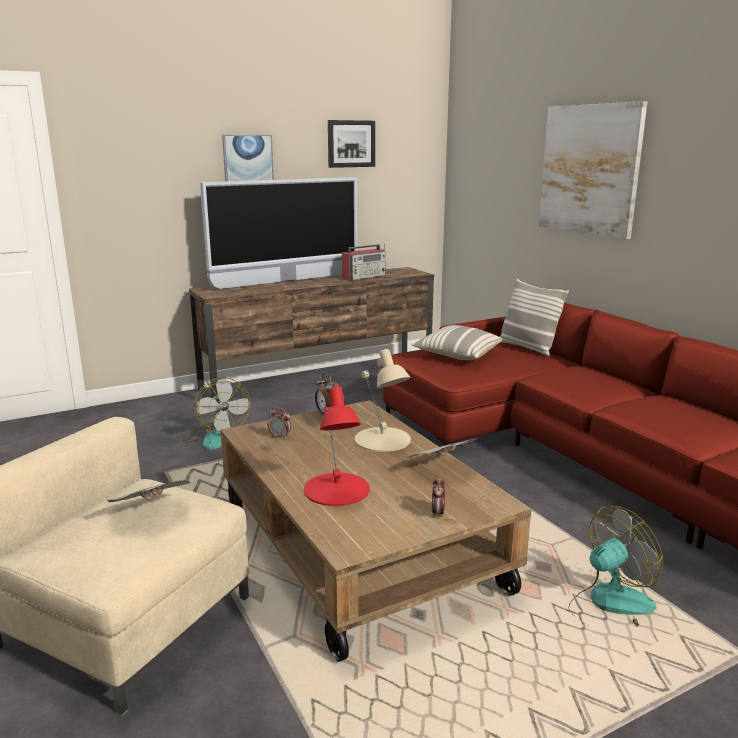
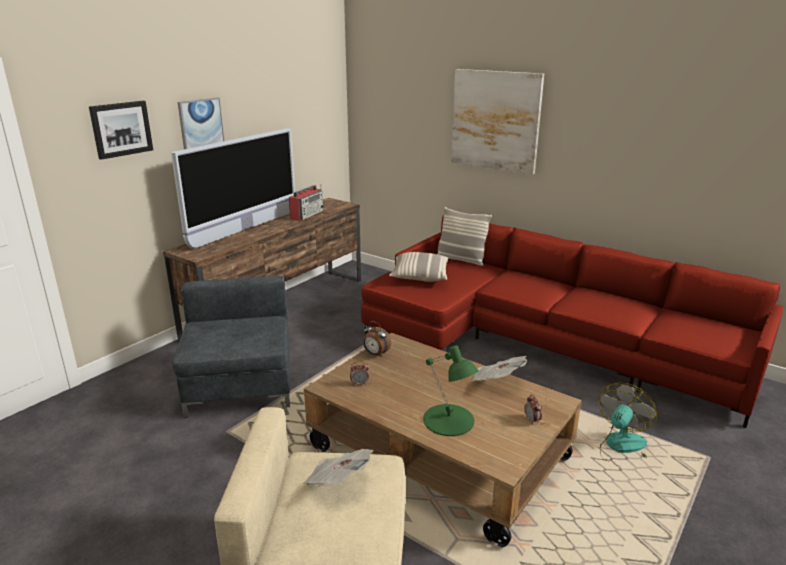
camera: 25 degrees left, 5 degrees up
fan [182,377,250,450] -> grey armchair [172,276,290,418]
red table lamp [304,386,370,506] -> green table lamp [423,345,479,436]
picture [328,120,375,168] -> picture moved to [89,101,153,160]
beige table lamp [355,349,411,452] -> none

